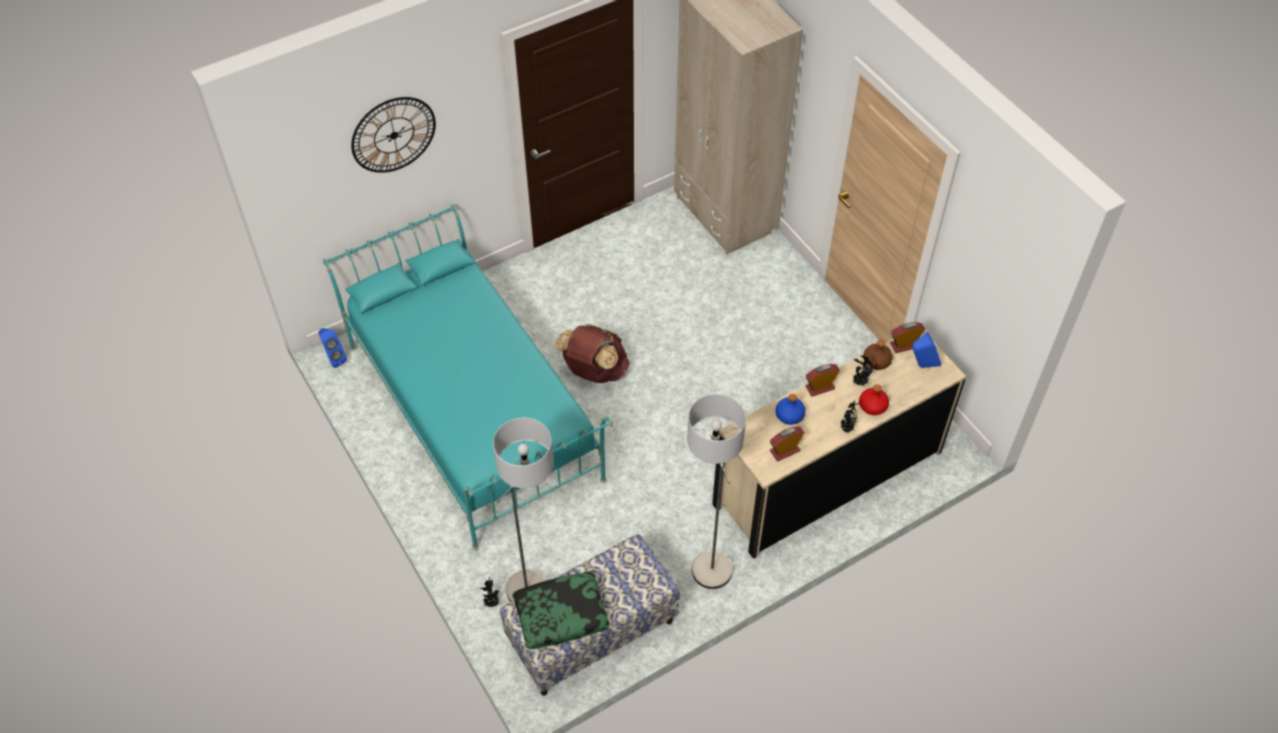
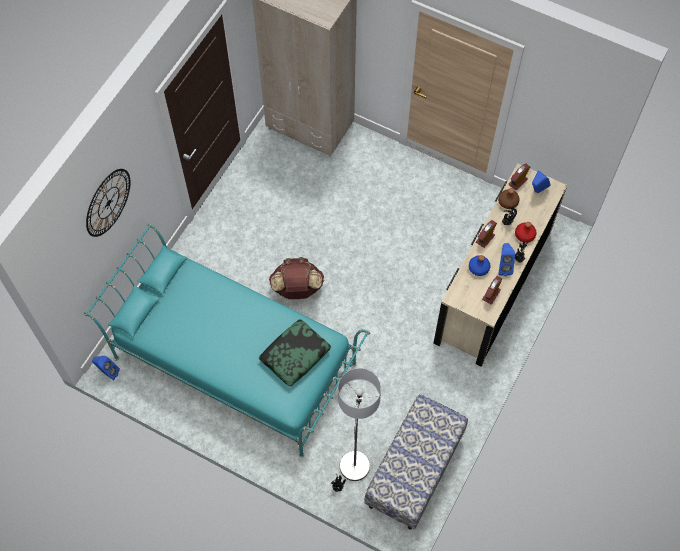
camera: 30 degrees left, 10 degrees up
pillow [512,572,610,649] -> pillow moved to [259,319,331,386]
grey floor lamp [687,394,746,589] -> none
none -> blue speaker [498,243,515,276]

